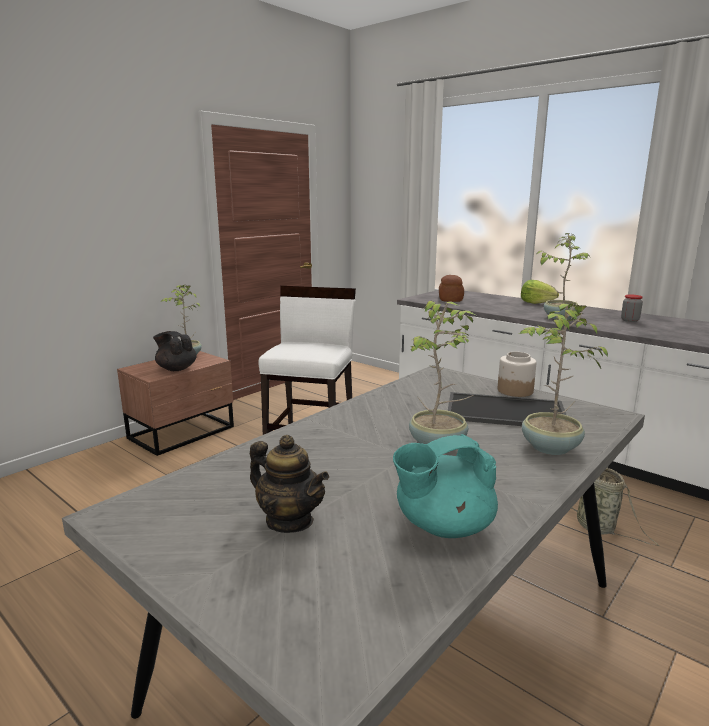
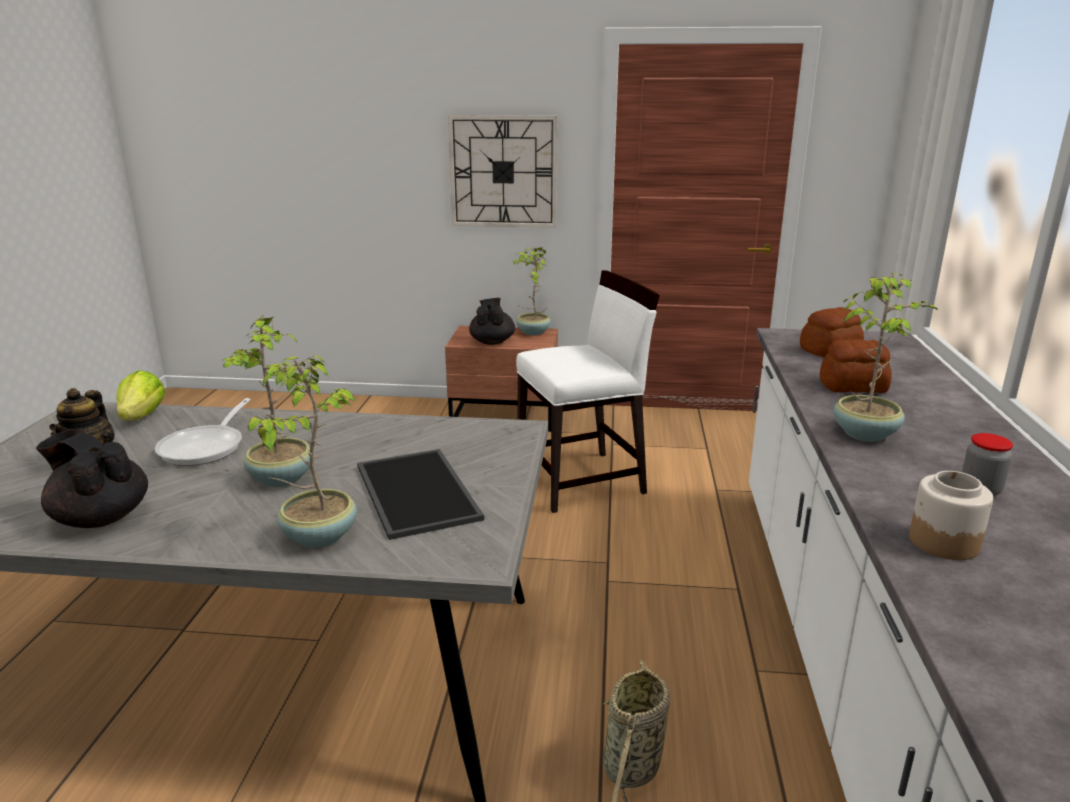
camera: 55 degrees right, 5 degrees up
turquoise teapot [393,434,498,538] -> black teapot [36,428,148,528]
jar [498,352,537,397] -> jar moved to [909,471,993,560]
lettuce [521,280,559,304] -> lettuce moved to [117,371,165,420]
none -> frying pan [155,398,251,466]
none -> wall clock [448,115,557,228]
none -> bread [820,339,892,393]

